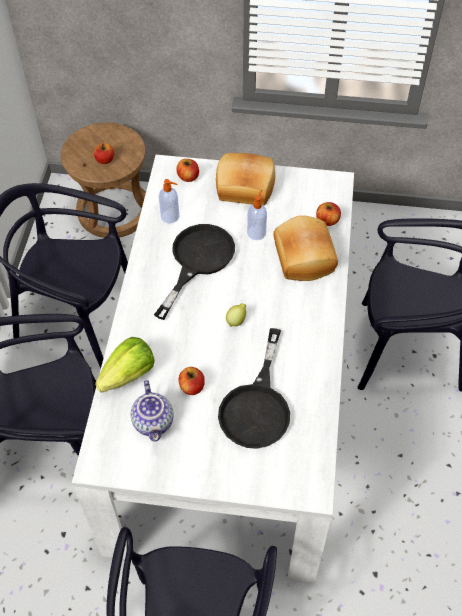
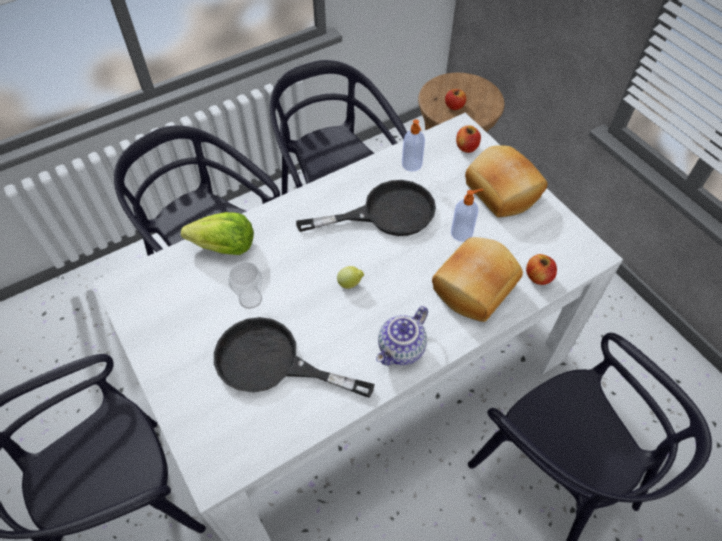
camera: 50 degrees right, 0 degrees up
teapot [131,380,174,442] -> teapot moved to [376,306,428,365]
apple [179,367,205,395] -> cup [228,262,263,309]
black frying pan [218,328,290,449] -> black frying pan turned 45 degrees clockwise [214,317,375,398]

